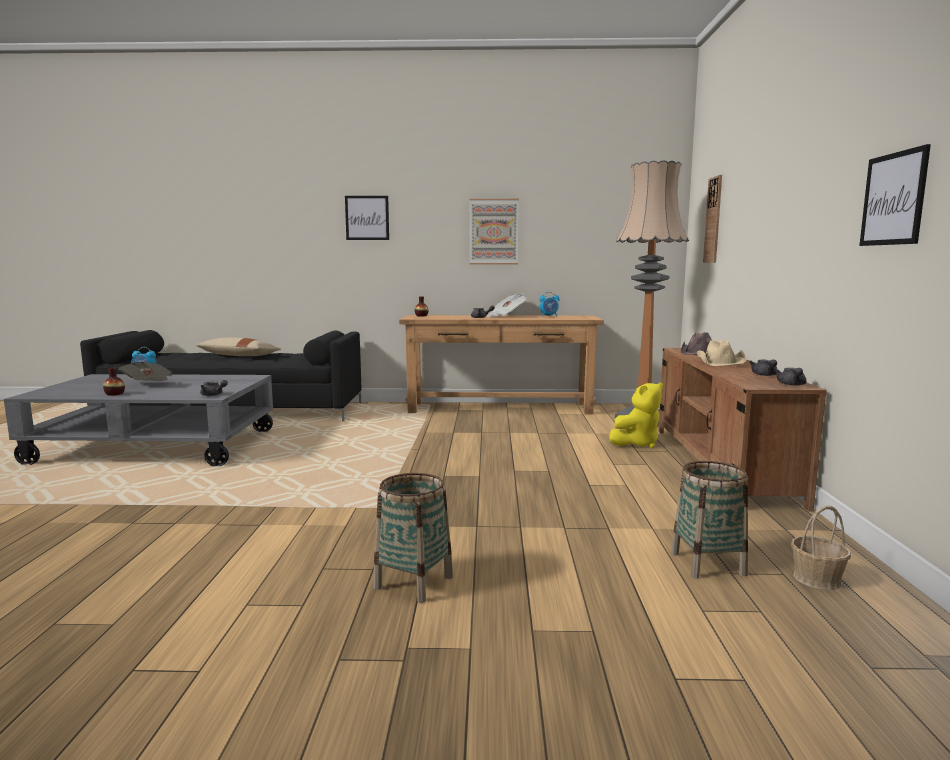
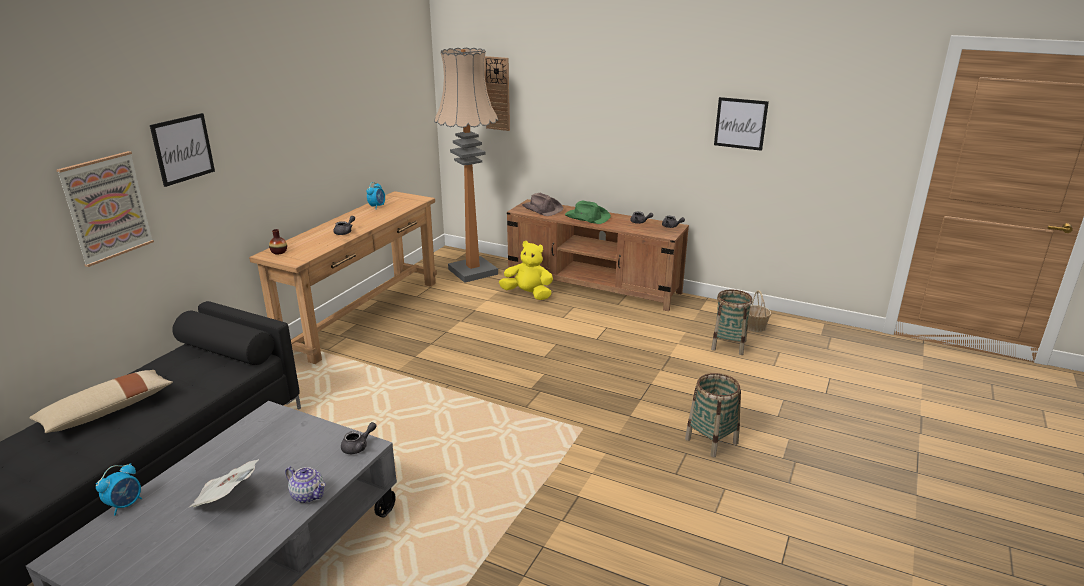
camera: 65 degrees left, 15 degrees up
vase [103,368,125,396] -> none
picture [470,199,519,264] -> picture moved to [56,151,154,267]
newspaper [487,293,526,317] -> none
yellow plush toy [609,382,663,448] -> yellow plush toy turned 60 degrees counterclockwise [499,241,553,300]
beige hat [697,340,746,366] -> green hat [565,201,611,224]
none -> teapot [285,466,326,503]

